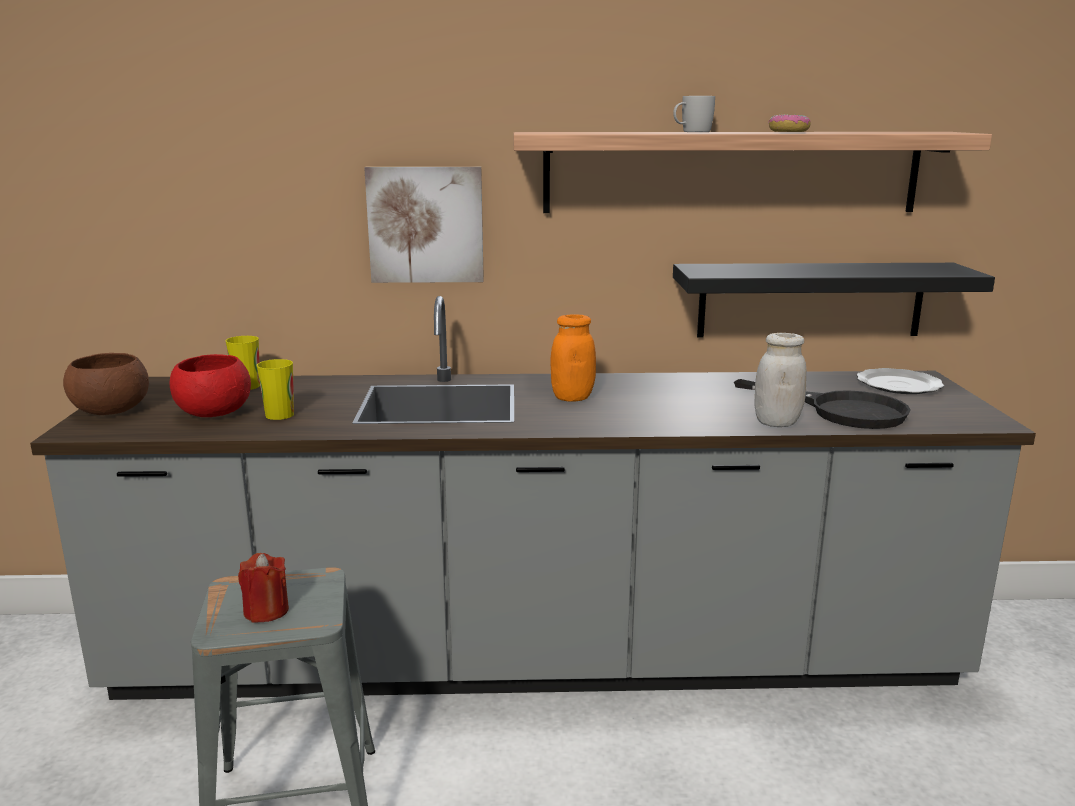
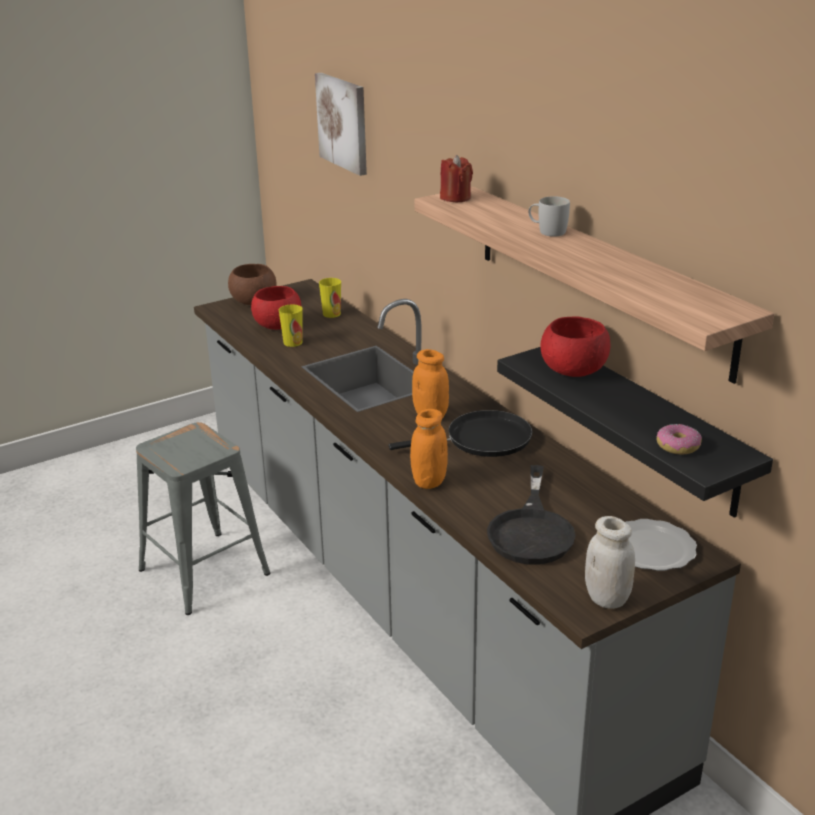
camera: 60 degrees right, 10 degrees up
red candle [238,553,289,623] -> red candle moved to [440,155,473,202]
picture [364,166,484,283] -> picture moved to [315,72,367,176]
white jar [754,333,807,427] -> white jar moved to [585,516,635,609]
donut [768,115,811,132] -> donut moved to [657,424,702,454]
none -> black frying pan [389,410,532,457]
none -> orange jar [410,409,448,489]
none -> red bowl [540,316,611,377]

